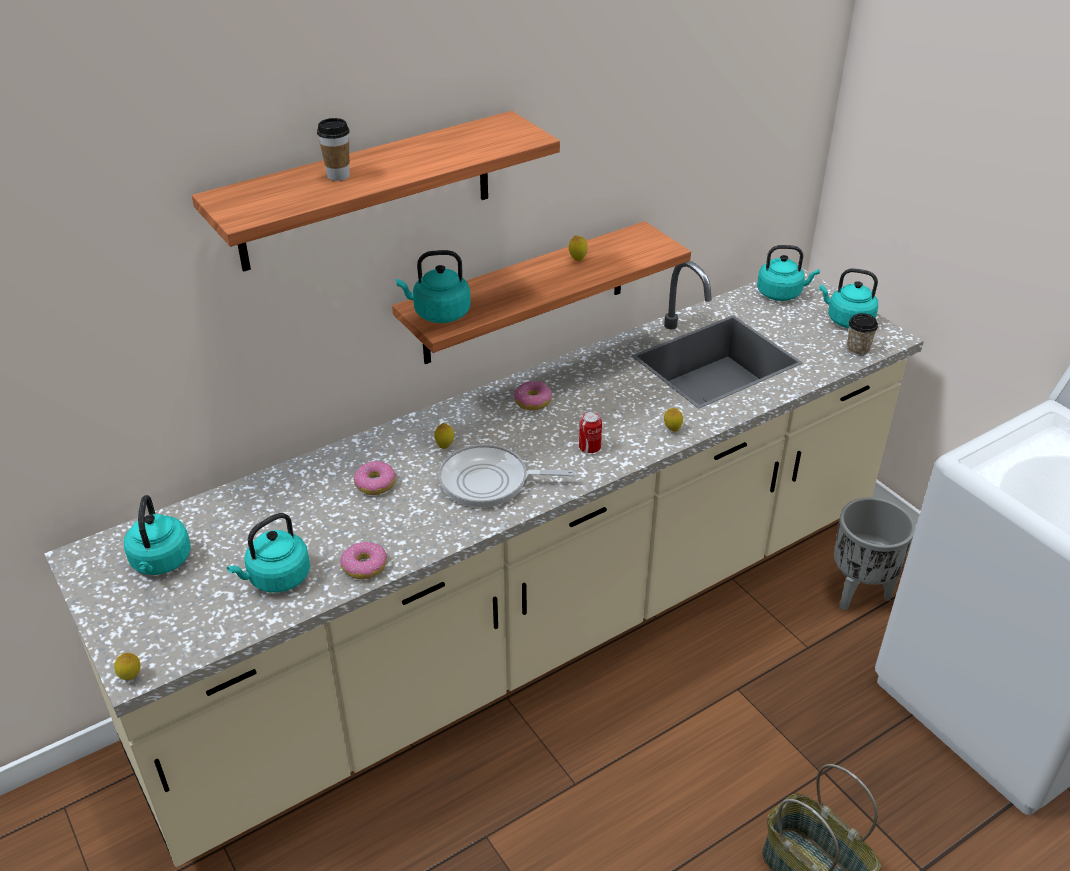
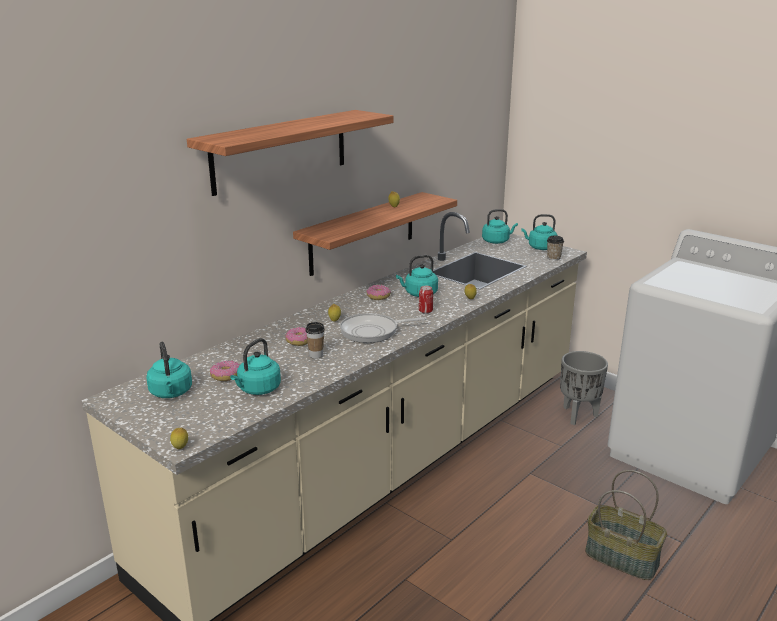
camera: 15 degrees left, 15 degrees down
cup [317,118,350,181] -> cup moved to [305,322,325,359]
donut [340,541,387,579] -> donut moved to [210,360,240,381]
turquoise kettle [396,250,471,323] -> turquoise kettle moved to [396,255,438,297]

